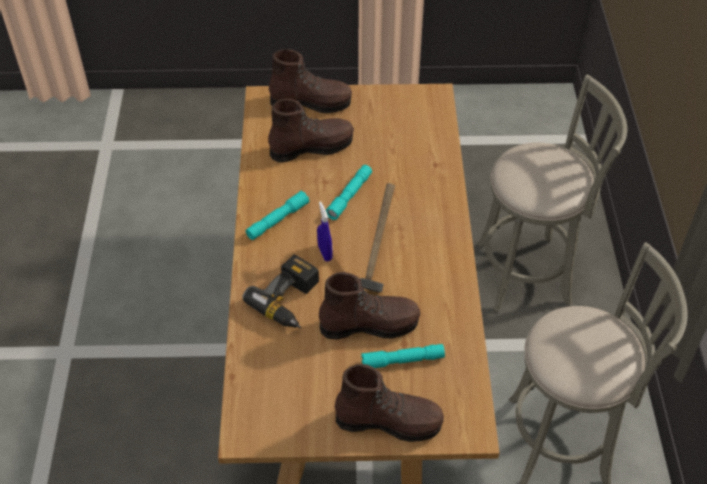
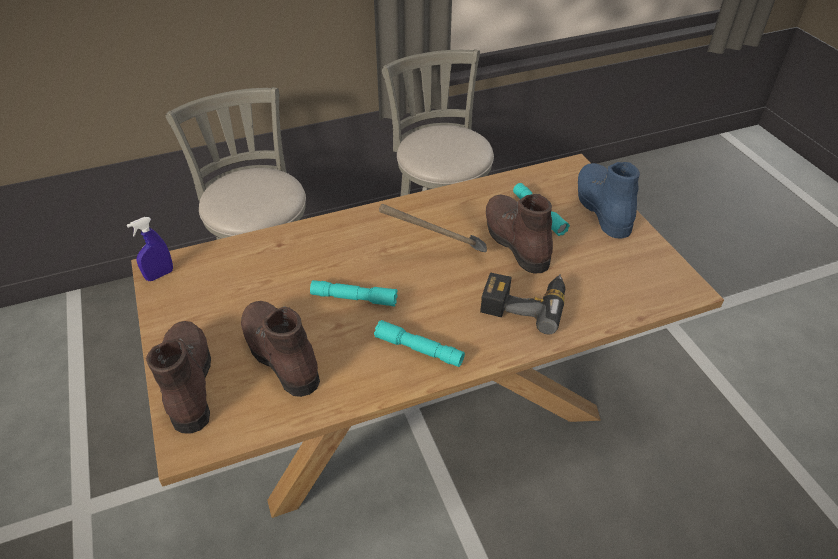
camera: 110 degrees left, 5 degrees down
blue spray bottle [317,202,333,261] -> blue spray bottle moved to [127,217,173,281]
brown boot [335,364,444,442] -> blue boot [578,162,640,239]

